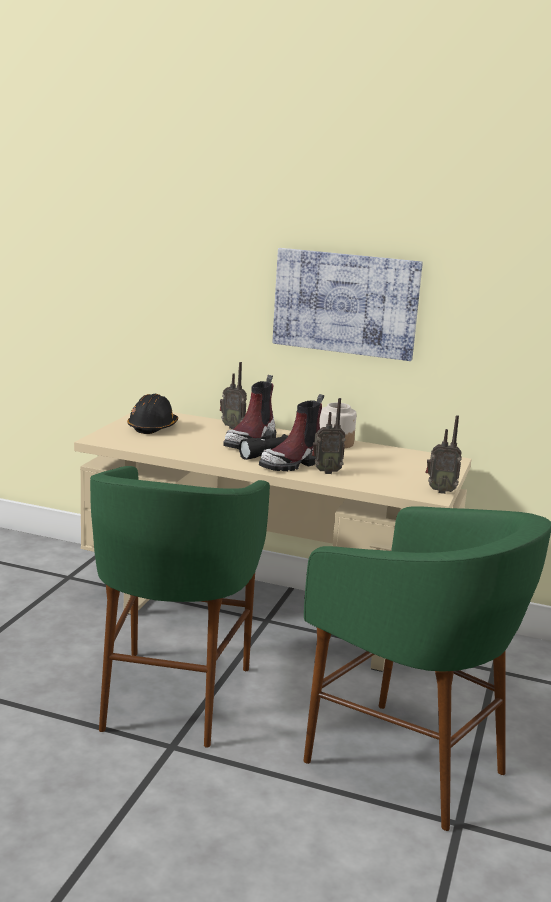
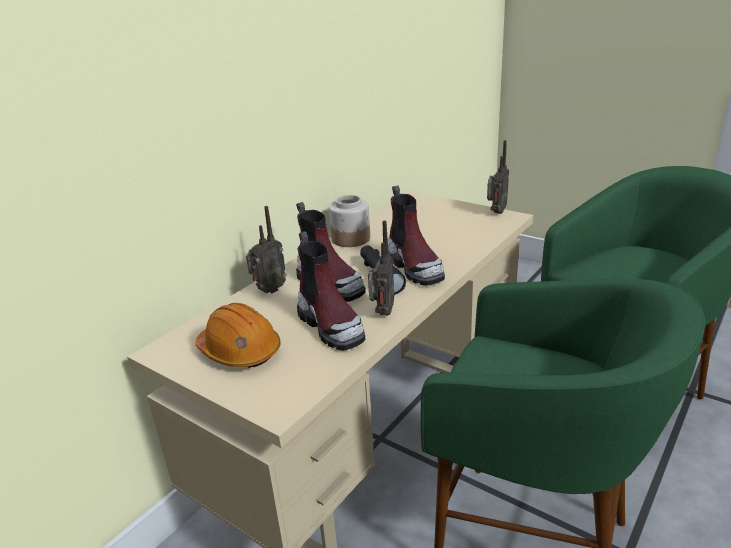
camera: 70 degrees left, 10 degrees up
black hard hat [127,394,178,434] -> orange hard hat [195,303,281,368]
picture [273,248,423,361] -> none
radio [312,398,346,474] -> radio moved to [368,220,394,316]
none -> boot [297,232,365,351]

